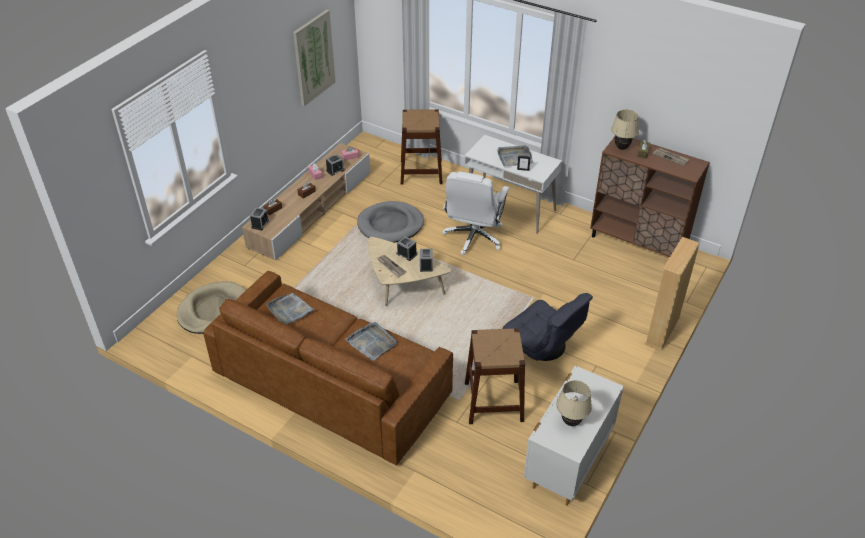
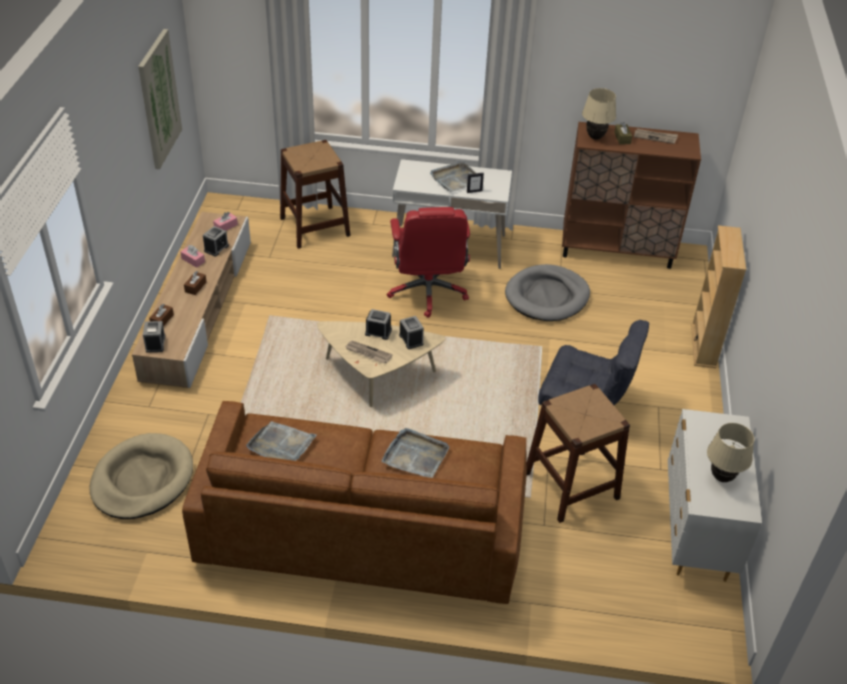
camera: 25 degrees left, 0 degrees up
grey dog bed [357,201,424,242] -> grey dog bed moved to [505,264,590,321]
white office chair [442,171,509,255] -> red office chair [387,207,470,318]

